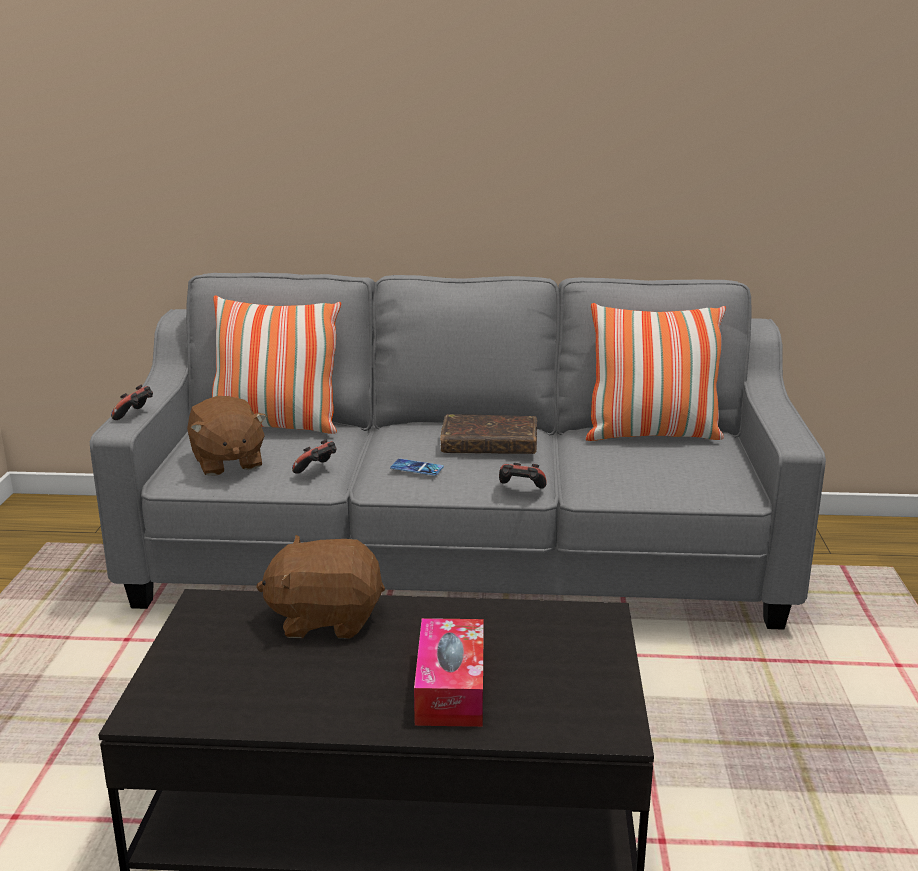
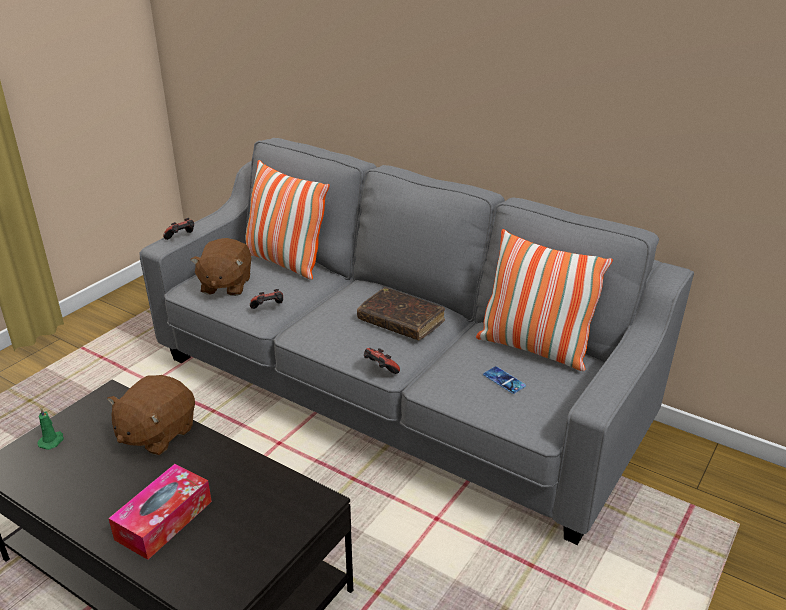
camera: 30 degrees right, 10 degrees up
brown plush toy [256,535,385,639] -> brown plush toy turned 90 degrees counterclockwise [107,375,195,455]
phone [390,459,444,476] -> phone moved to [483,366,526,394]
none -> green candle [37,407,64,450]

